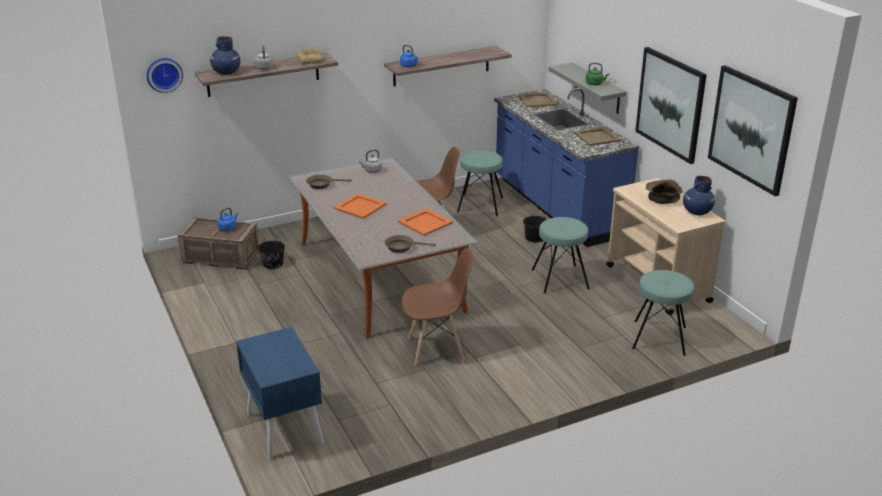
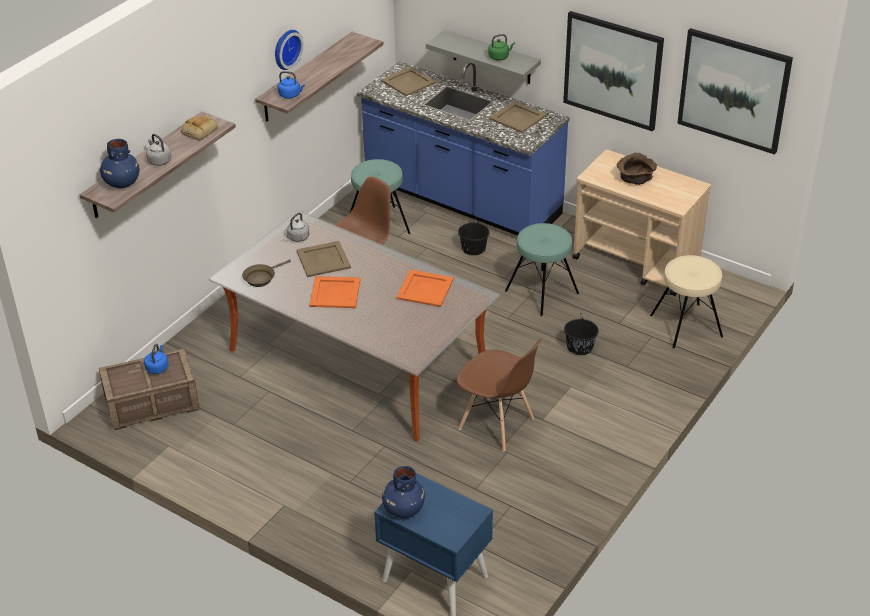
camera: 30 degrees left, 10 degrees up
wall clock [146,58,183,93] -> wall clock moved to [275,30,303,70]
black bucket [258,233,285,269] -> black bucket moved to [564,313,599,355]
brown frying pan [385,235,436,253] -> none
brown chair [402,248,474,366] -> brown chair turned 75 degrees clockwise [457,339,542,451]
turquoise stool [632,270,694,356] -> beige stool [650,255,723,349]
blue vase [683,176,715,215] -> blue vase moved to [382,466,425,518]
none -> beige tray [296,241,351,277]

